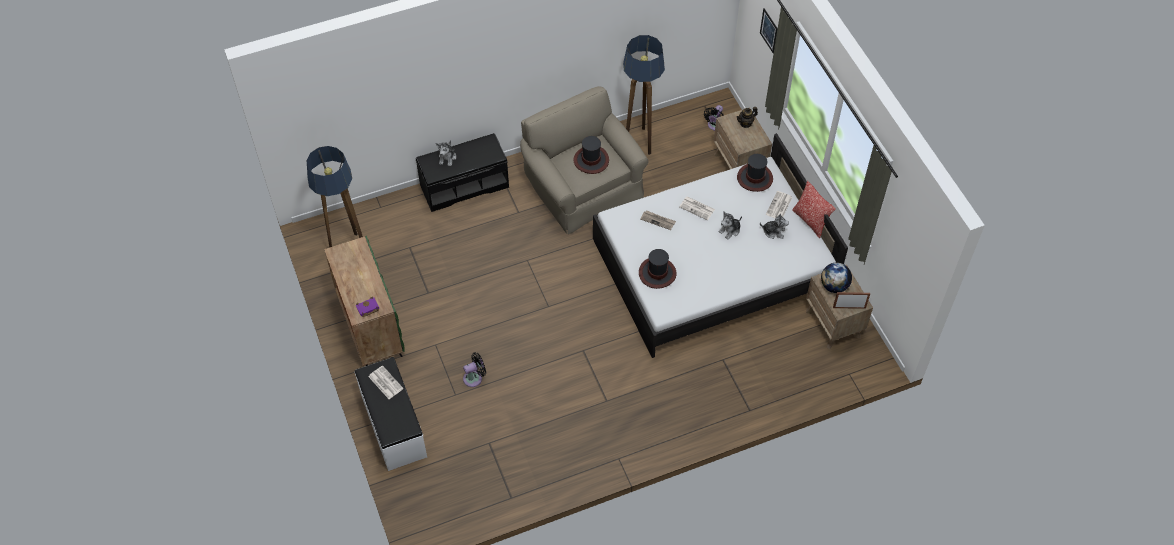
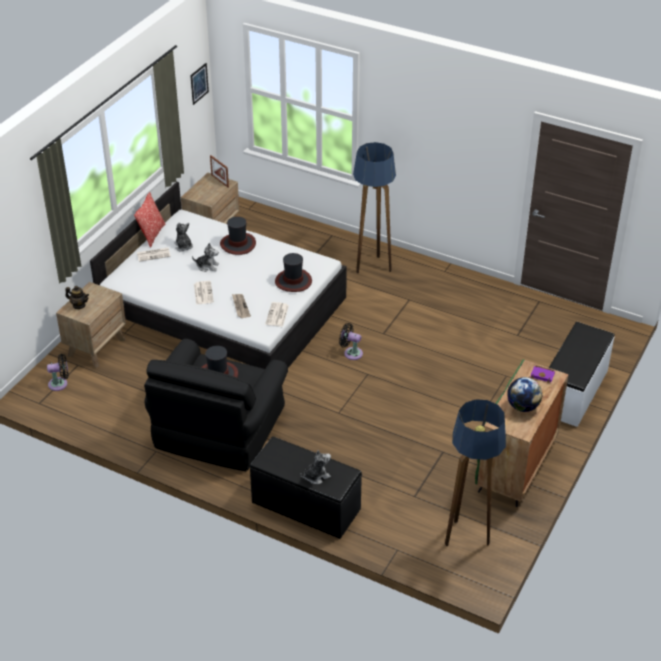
camera: 130 degrees left, 15 degrees down
newspaper [368,366,404,399] -> newspaper moved to [265,302,289,327]
black fan [463,352,486,387] -> black fan moved to [339,323,363,360]
beige armchair [520,86,648,234] -> black armchair [144,339,288,471]
floor lamp [623,35,665,155] -> floor lamp moved to [353,142,396,274]
hat [737,154,773,192] -> hat moved to [220,217,256,255]
picture [760,8,778,53] -> picture moved to [190,63,209,105]
globe [821,263,852,293] -> globe moved to [507,377,542,412]

